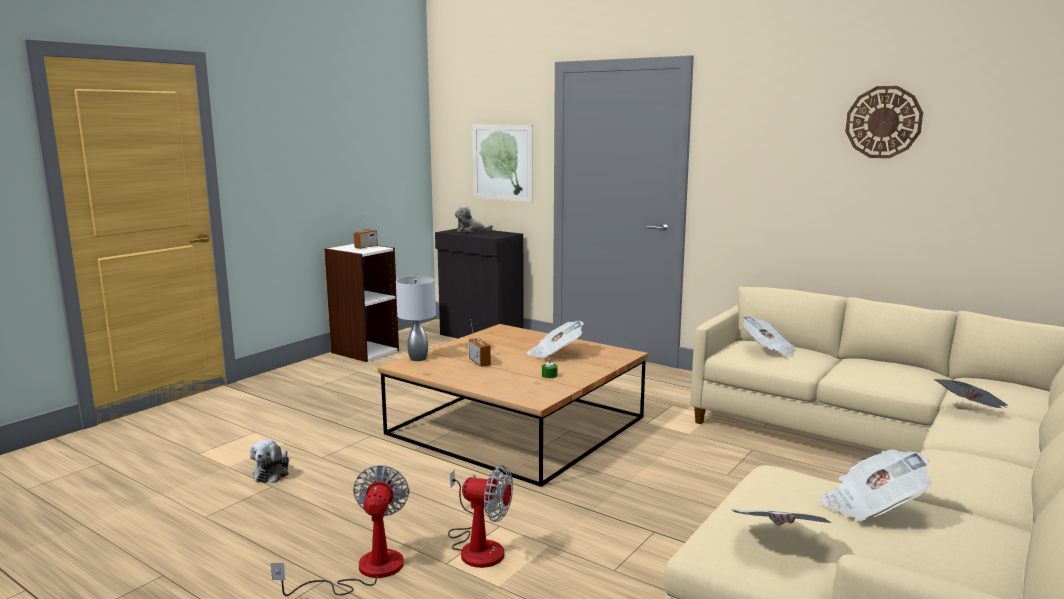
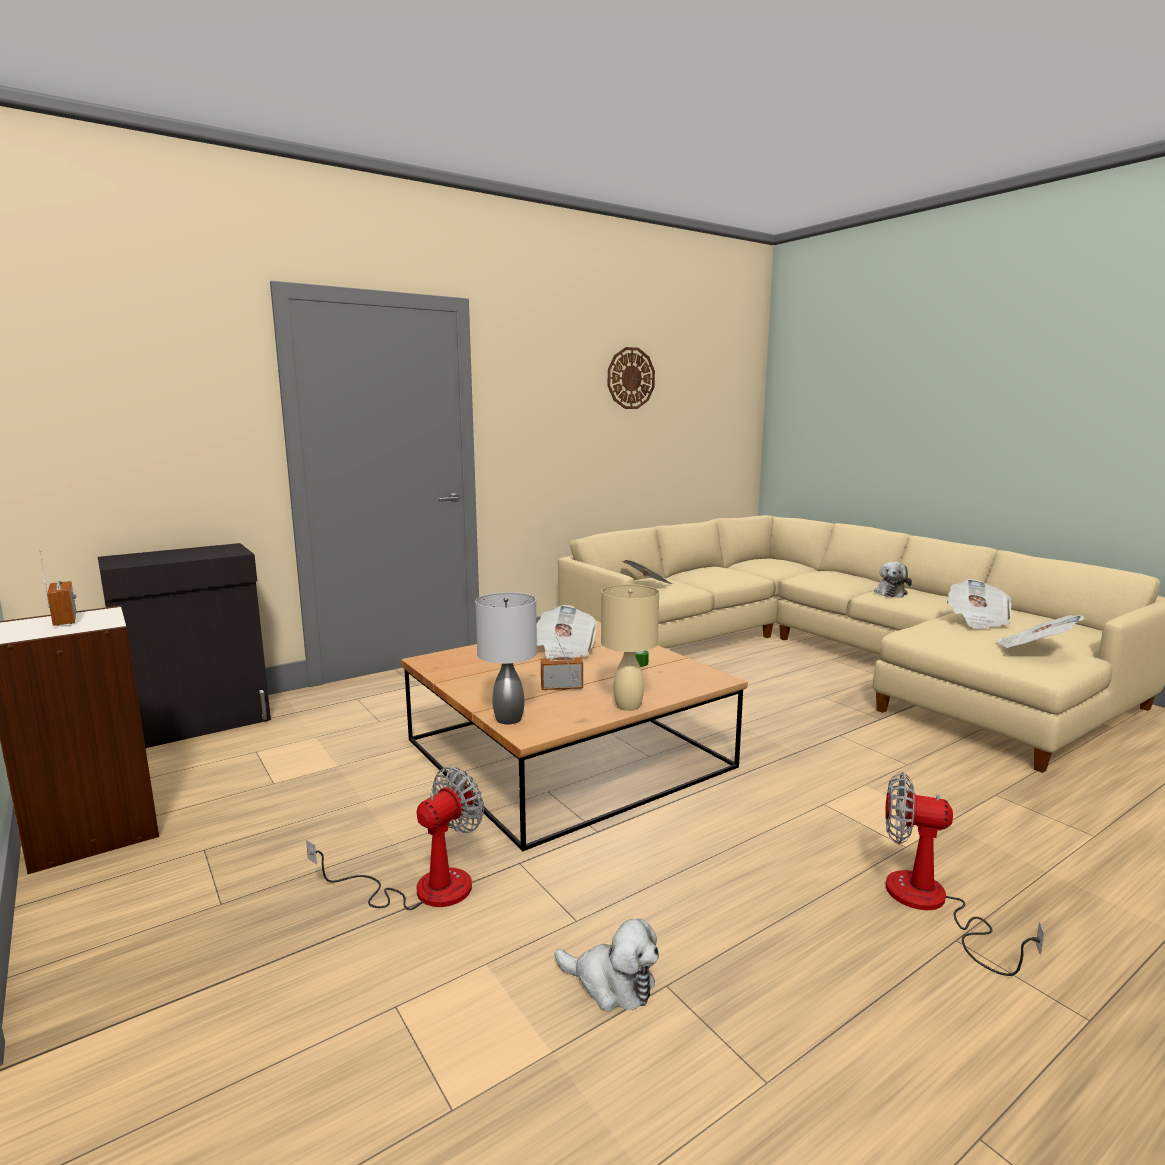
camera: 70 degrees left, 0 degrees up
fan [448,465,513,568] -> fan moved to [306,767,484,910]
plush toy [455,206,493,232] -> plush toy moved to [874,562,912,598]
picture [472,125,533,203] -> none
newspaper [933,379,1008,408] -> none
none -> beige table lamp [601,584,659,711]

